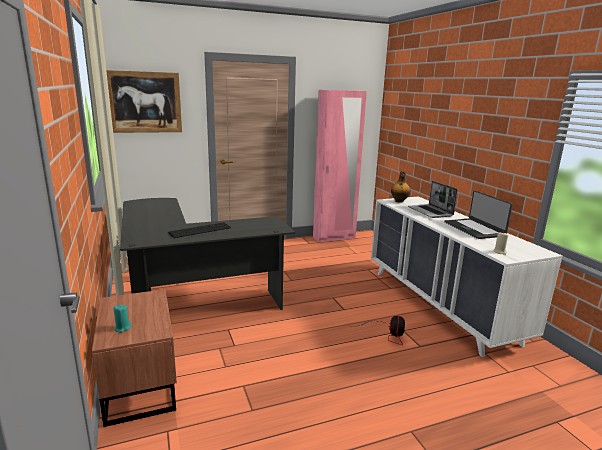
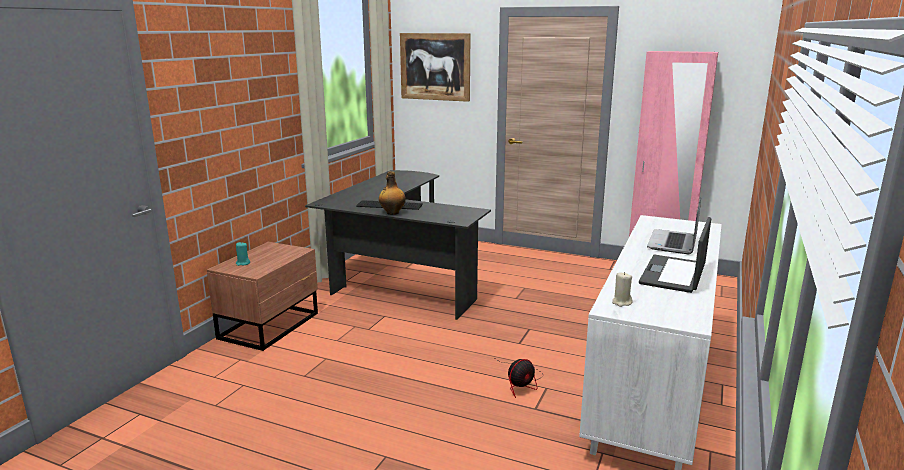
camera: 45 degrees right, 0 degrees up
bottle [391,171,410,203] -> bottle moved to [379,171,406,215]

